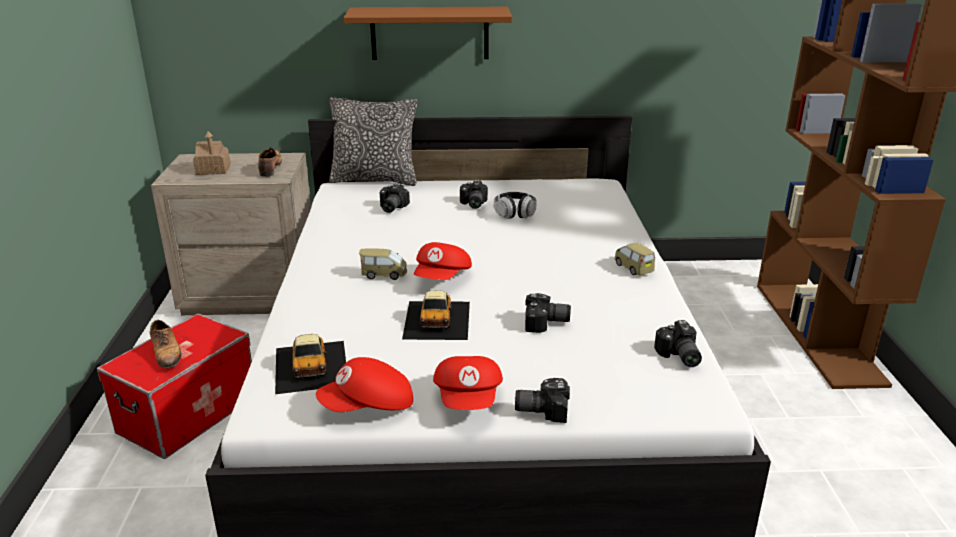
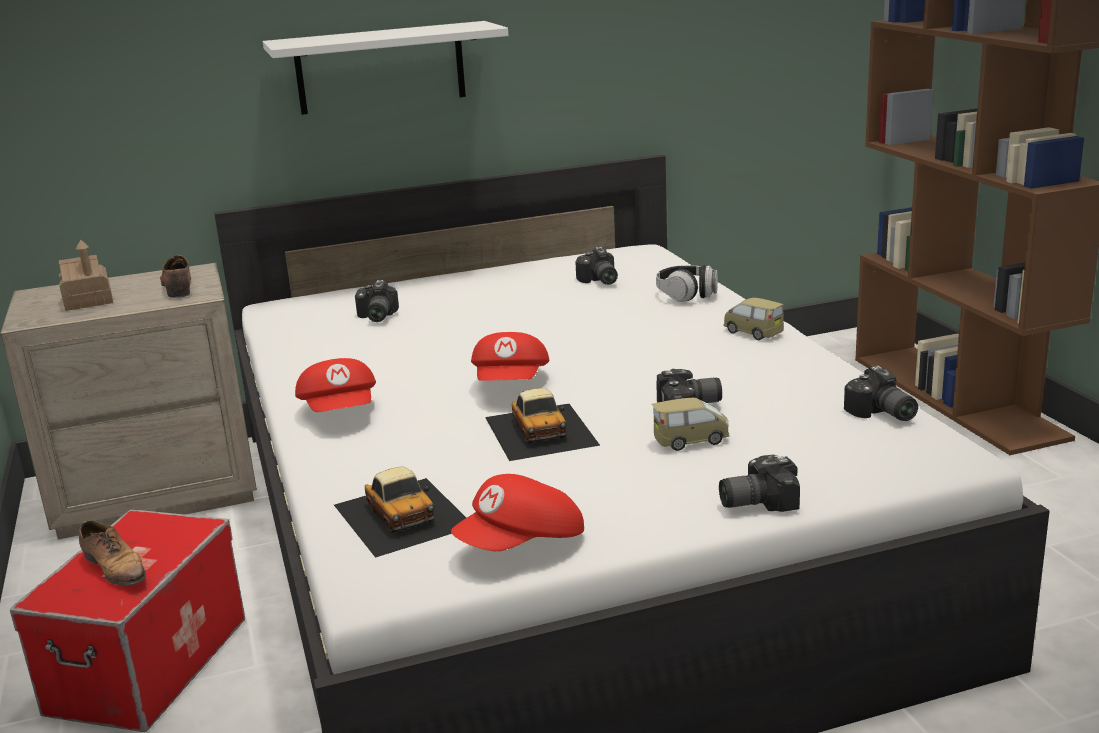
camera: 15 degrees left, 5 degrees down
pillow [329,97,417,186] -> none
brown shelf [343,7,512,60] -> white shelf [263,21,508,115]
toy car [359,249,407,280] -> toy car moved to [651,398,730,451]
red cap [433,356,503,410] -> red cap moved to [295,358,376,412]
camera [460,180,488,209] -> camera moved to [575,247,618,285]
headphones [494,192,537,219] -> headphones moved to [656,265,718,302]

